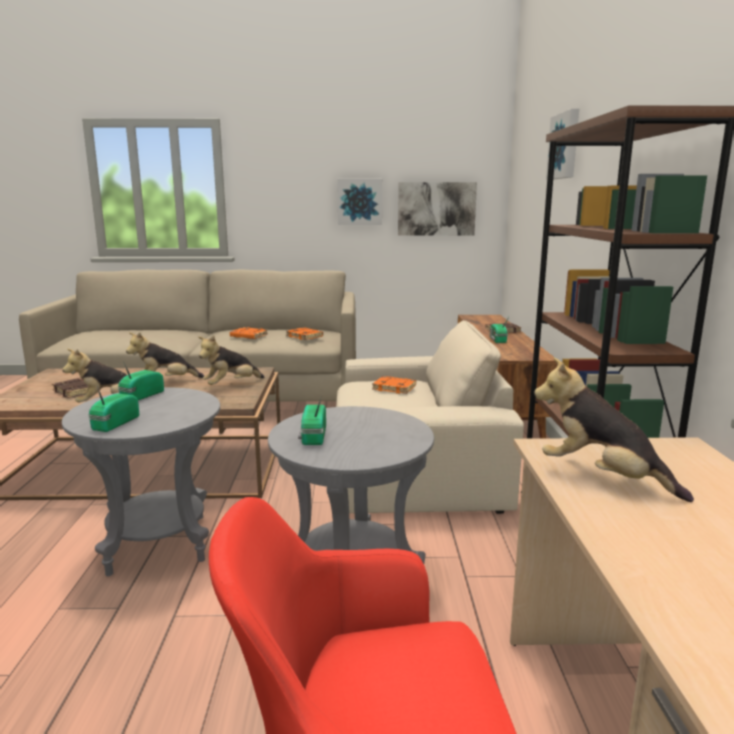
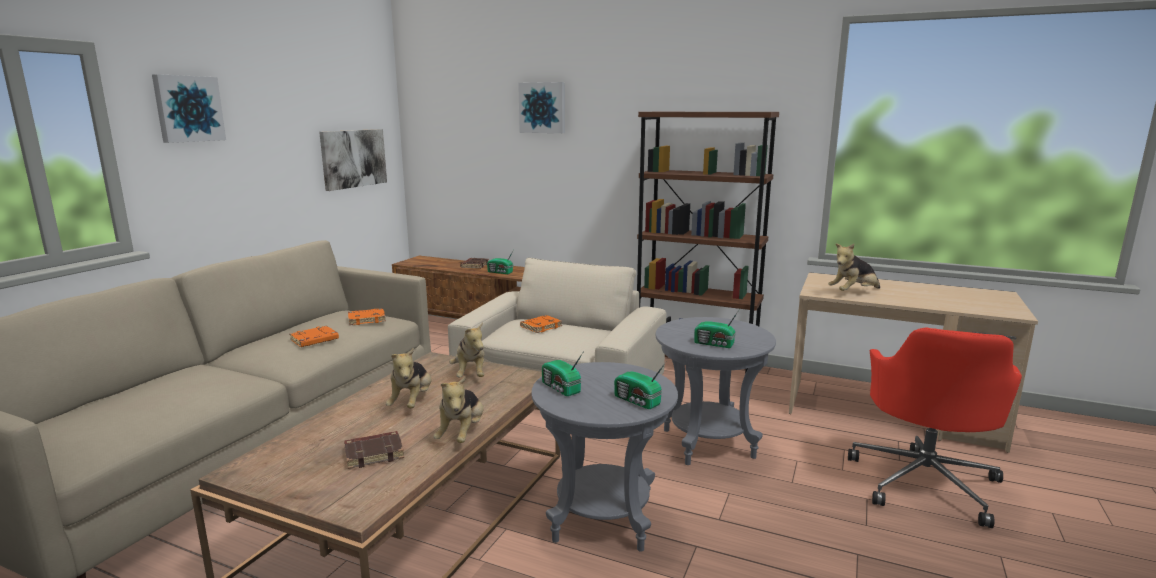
camera: 65 degrees left, 0 degrees up
picture [337,179,382,225] -> picture moved to [152,74,226,143]

